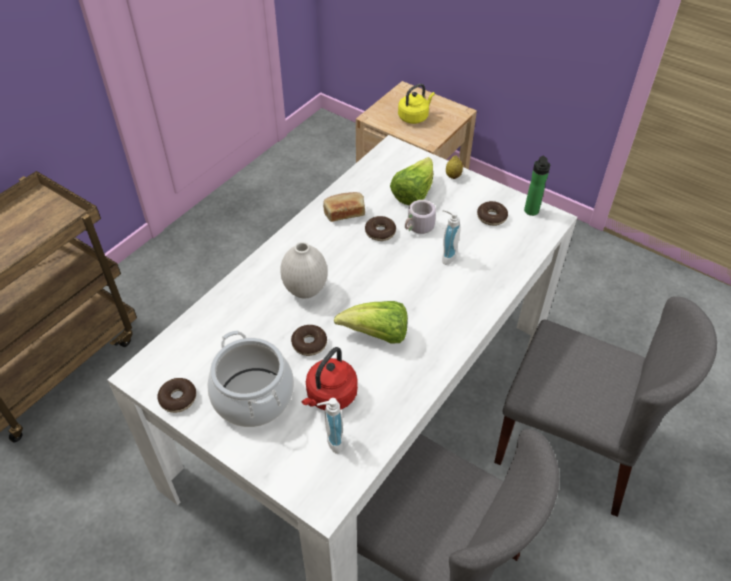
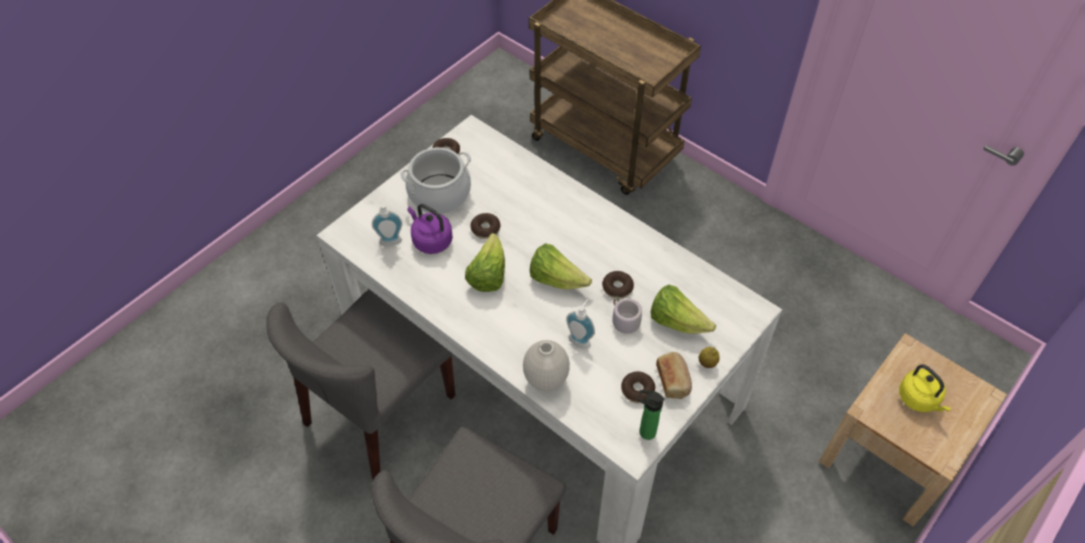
camera: 95 degrees right, 5 degrees up
white vase [280,242,328,298] -> white vase moved to [523,340,570,391]
red kettle [302,347,358,410] -> purple kettle [407,204,453,254]
bread [323,192,365,222] -> bread moved to [656,352,692,399]
none -> lettuce [530,243,592,289]

